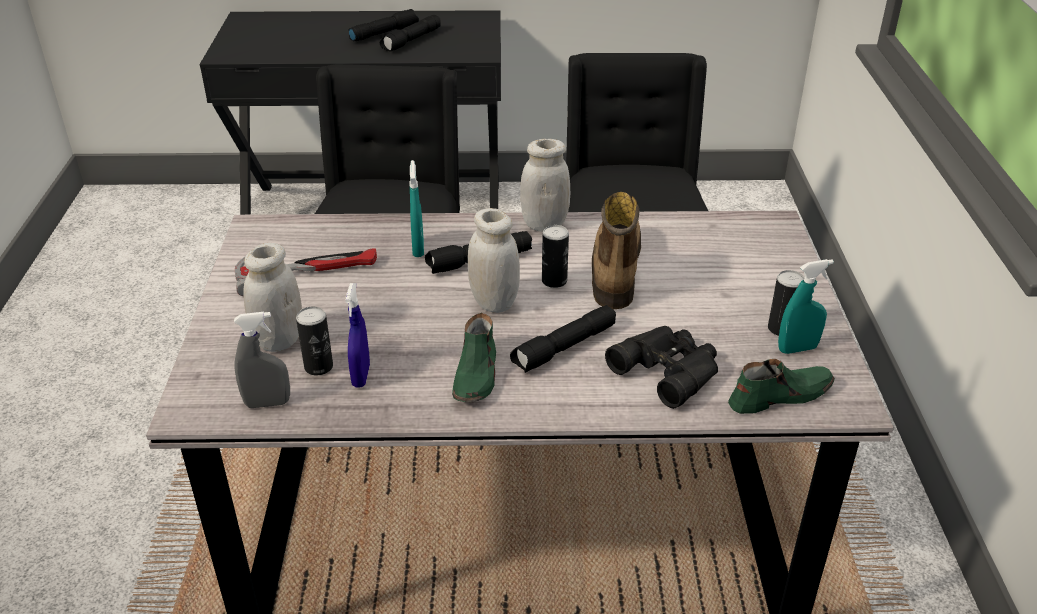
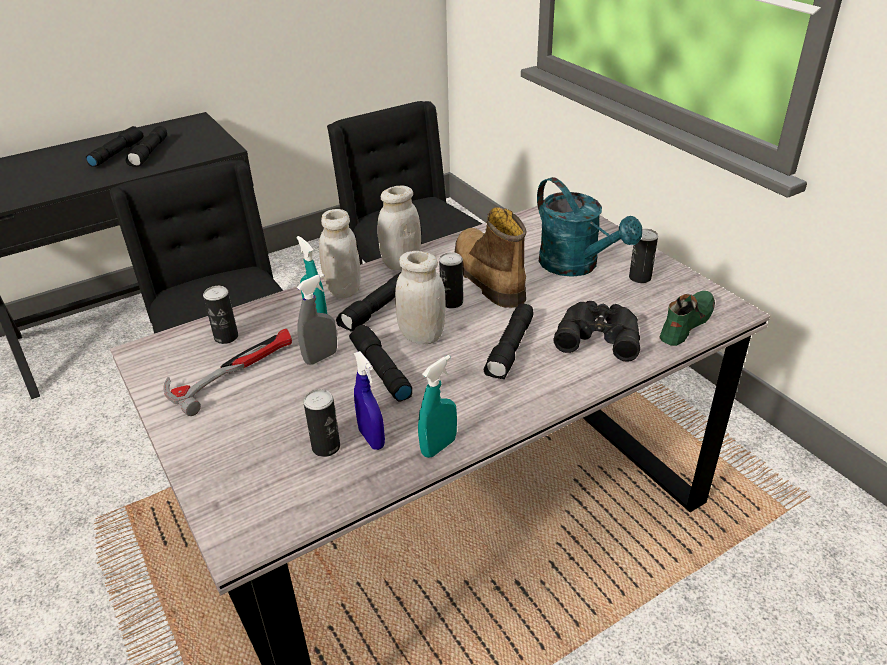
camera: 30 degrees left, 0 degrees up
grey spray bottle [234,312,290,408] -> grey spray bottle moved to [297,273,337,365]
white jar [244,243,302,352] -> white jar moved to [319,209,360,298]
green shoe [452,313,496,403] -> none
turquoise spray bottle [778,259,834,354] -> turquoise spray bottle moved to [418,355,457,458]
none -> can [203,286,238,344]
none -> black flashlight [349,325,412,402]
none -> turquoise watering can [537,177,642,277]

